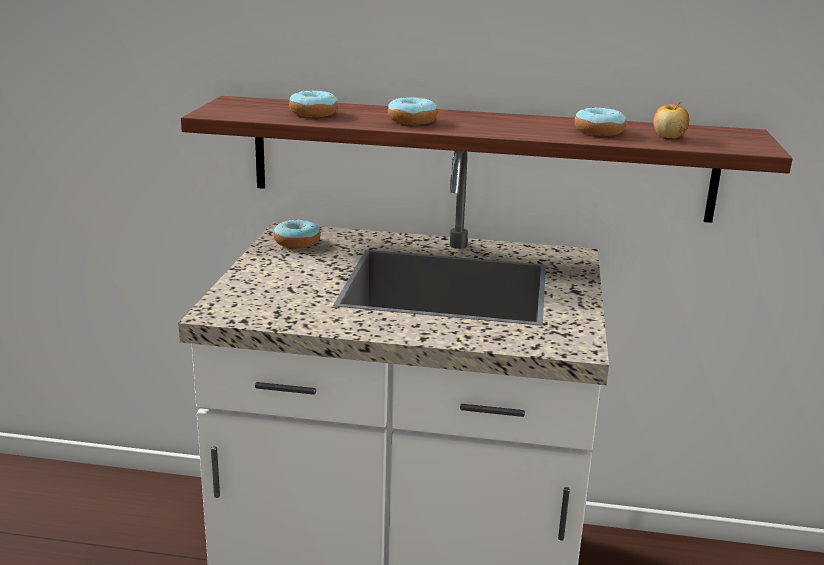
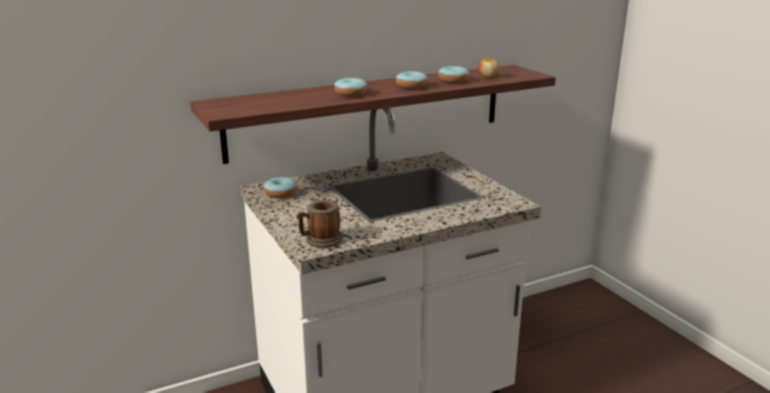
camera: 35 degrees left, 0 degrees up
donut [289,90,338,117] -> donut moved to [396,71,428,89]
none -> mug [296,200,343,248]

